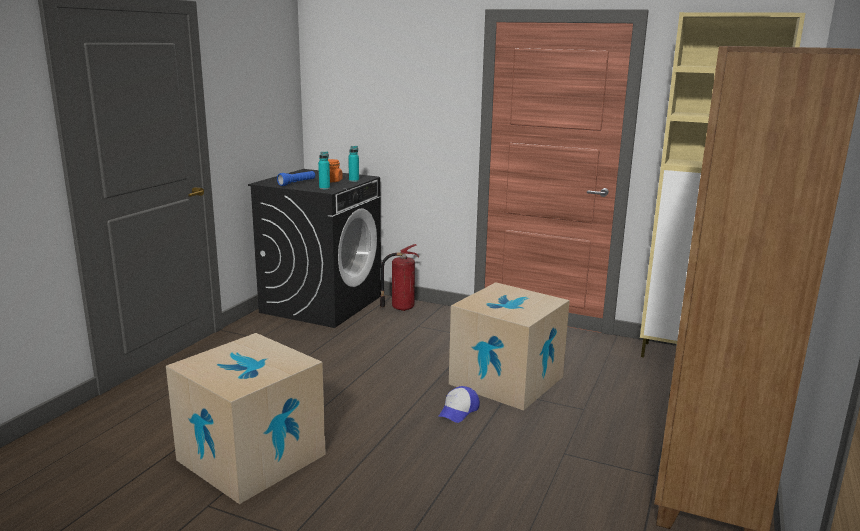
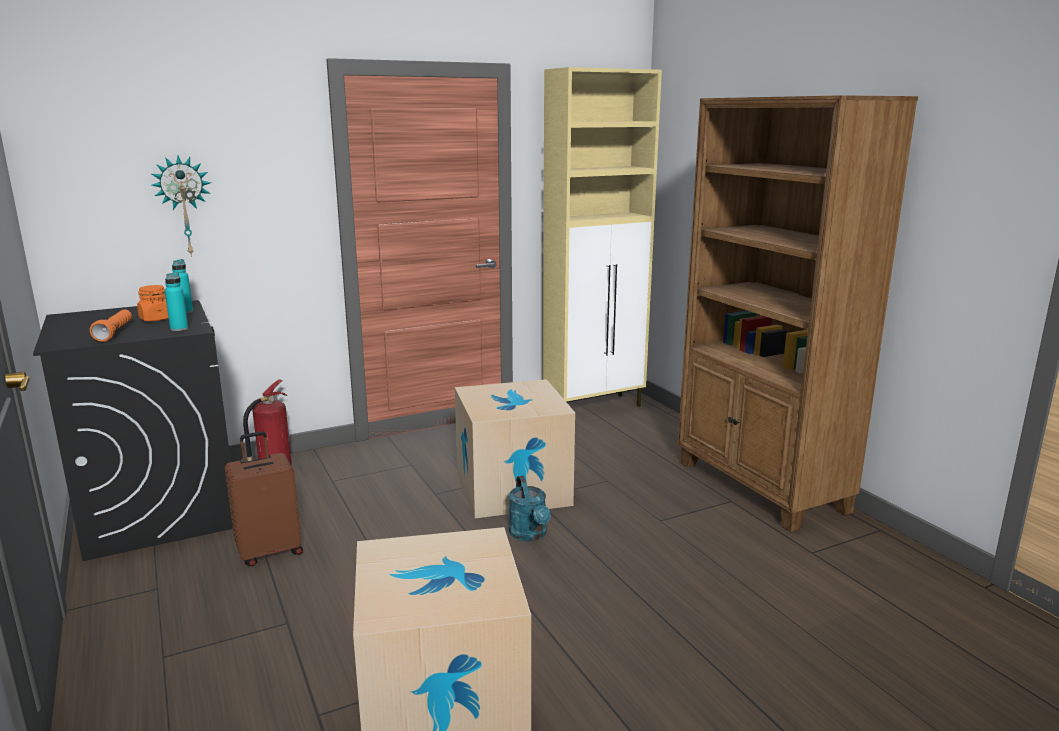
camera: 50 degrees left, 0 degrees up
blue flashlight [277,171,315,186] -> orange flashlight [90,309,132,342]
cap [438,386,480,423] -> turquoise watering can [509,476,551,541]
none -> wall clock [152,156,211,257]
none -> brown suitcase [225,431,303,566]

